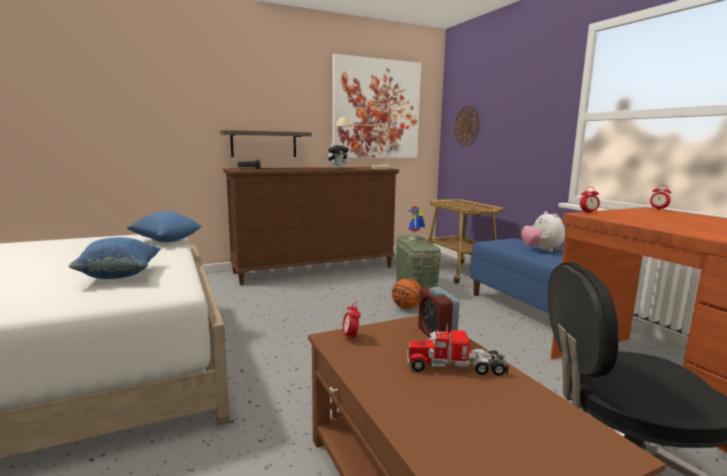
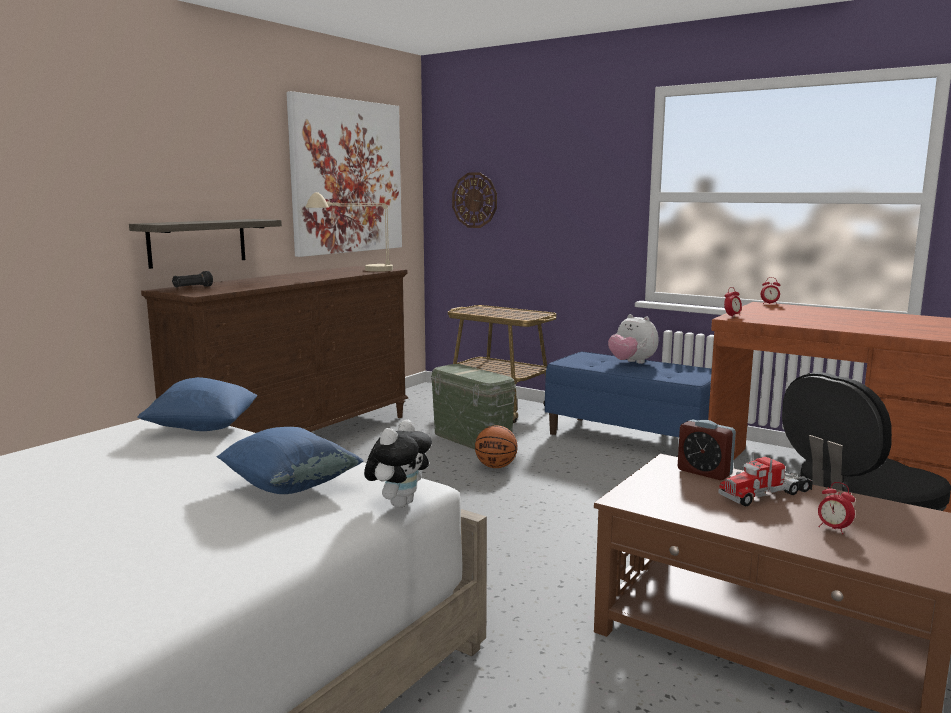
camera: 30 degrees left, 0 degrees up
plush toy [328,143,349,169] -> plush toy moved to [364,420,432,508]
alarm clock [342,302,361,342] -> alarm clock moved to [818,482,855,534]
toy robot [408,206,425,241] -> none

